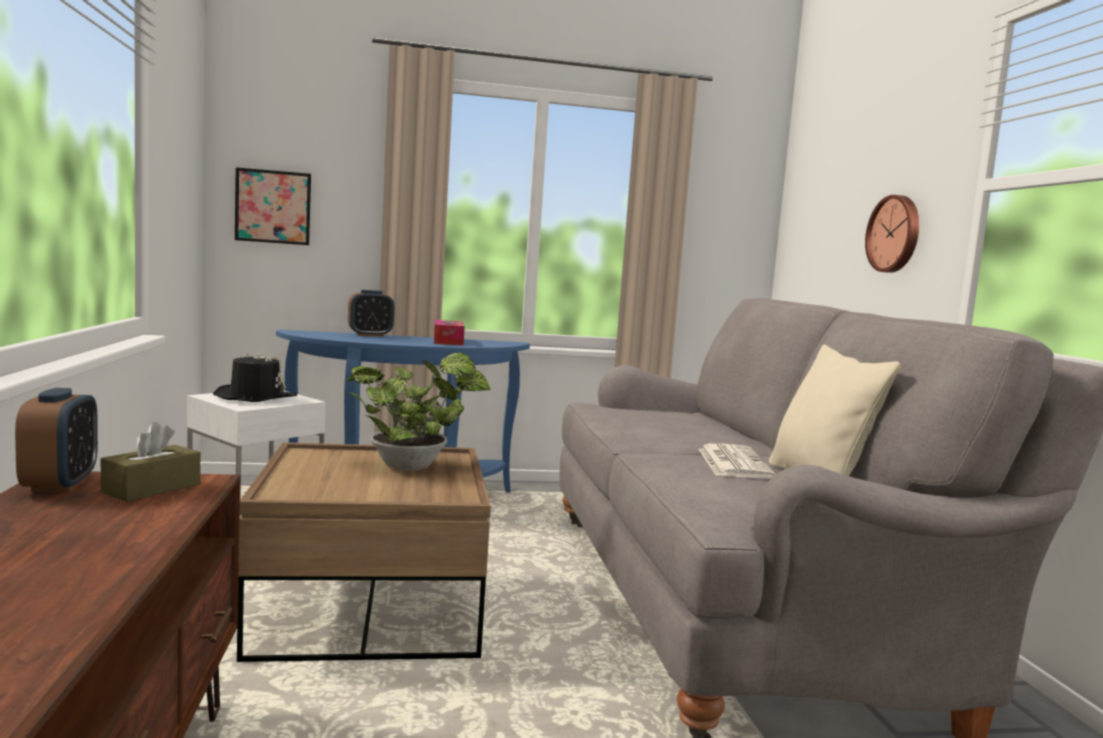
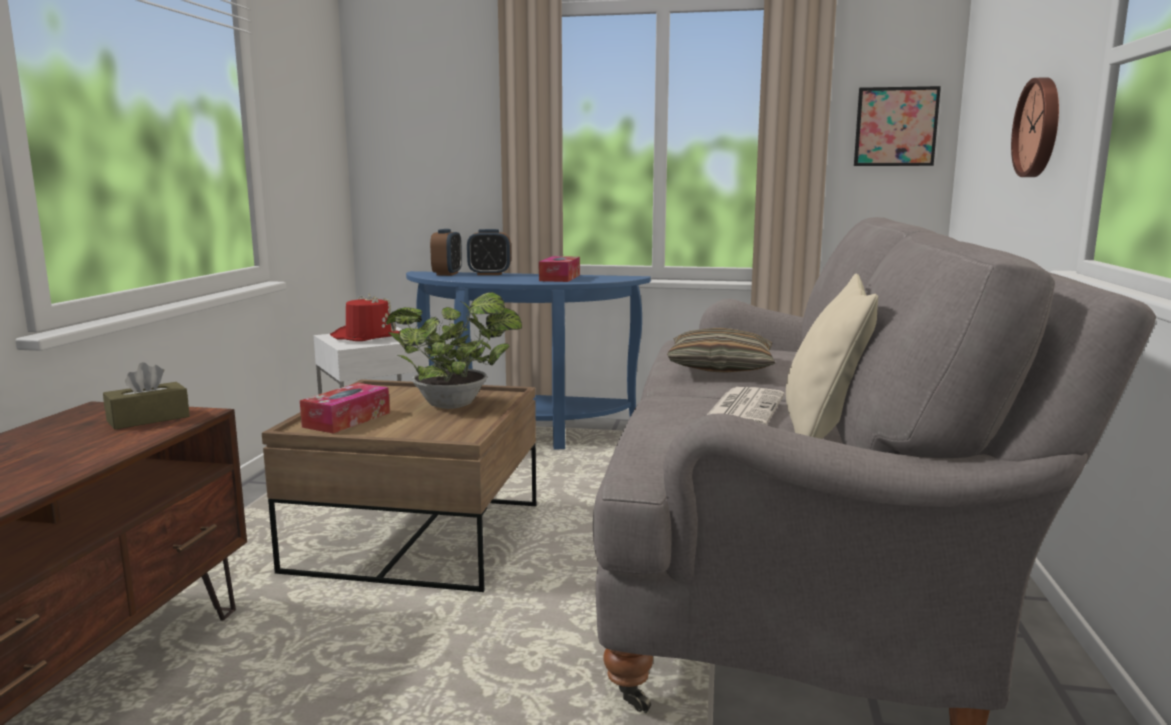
camera: 20 degrees right, 5 degrees up
alarm clock [15,388,98,492] -> alarm clock moved to [430,229,462,276]
black hat [213,351,297,402] -> red hat [330,293,400,341]
picture [235,167,311,245] -> picture moved to [854,86,941,166]
none -> tissue box [300,383,390,434]
none -> pillow [667,328,775,373]

